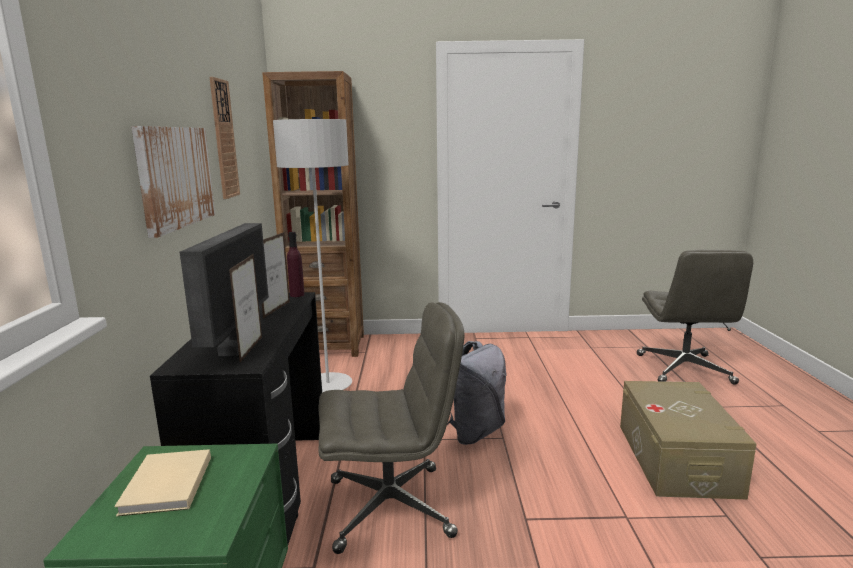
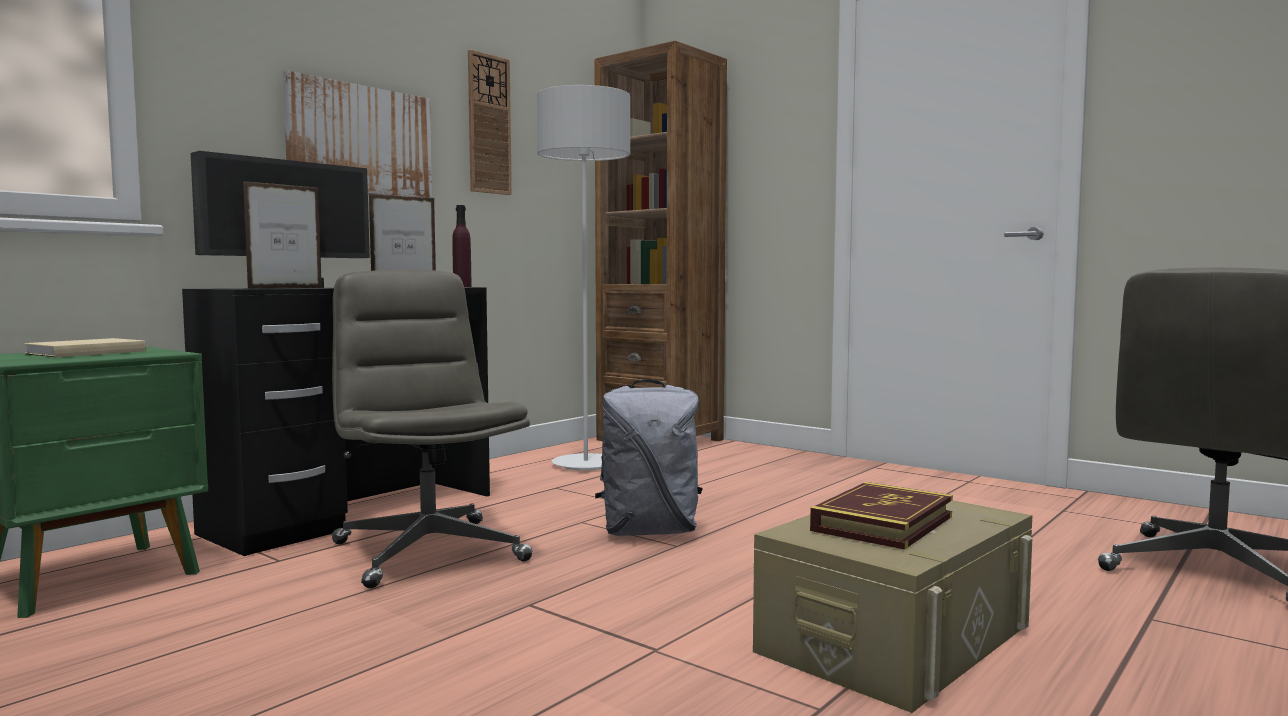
camera: 40 degrees right, 10 degrees down
grey office chair [318,302,465,554] -> grey office chair turned 150 degrees counterclockwise [332,270,532,589]
none -> book [810,482,953,550]

